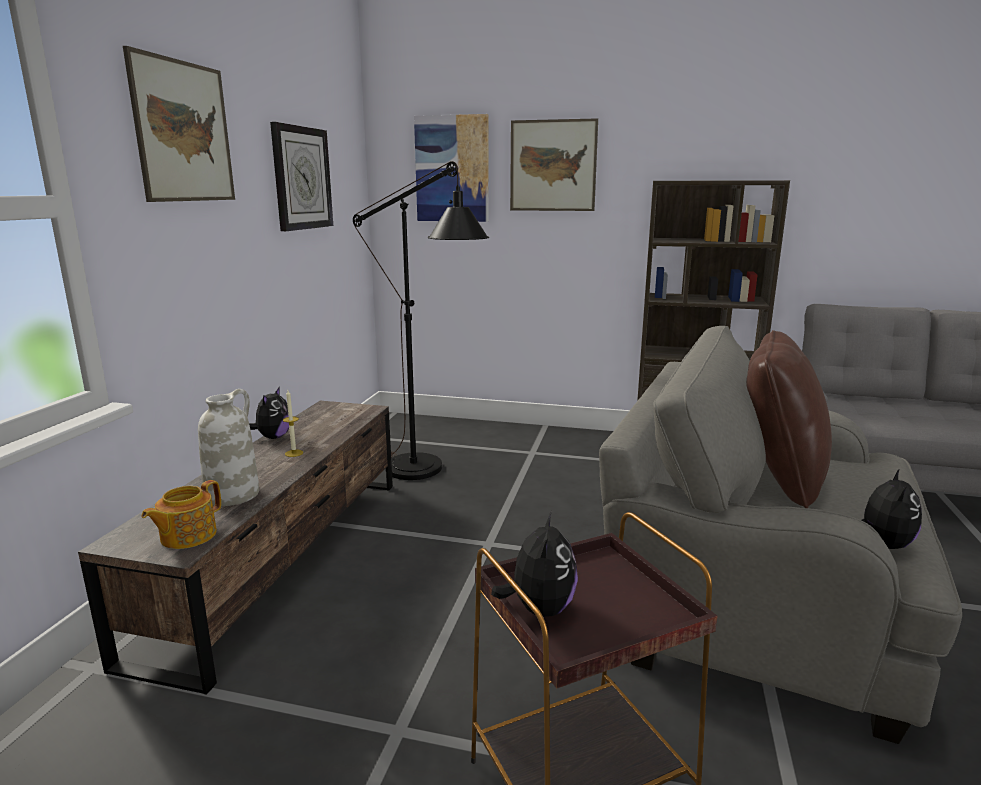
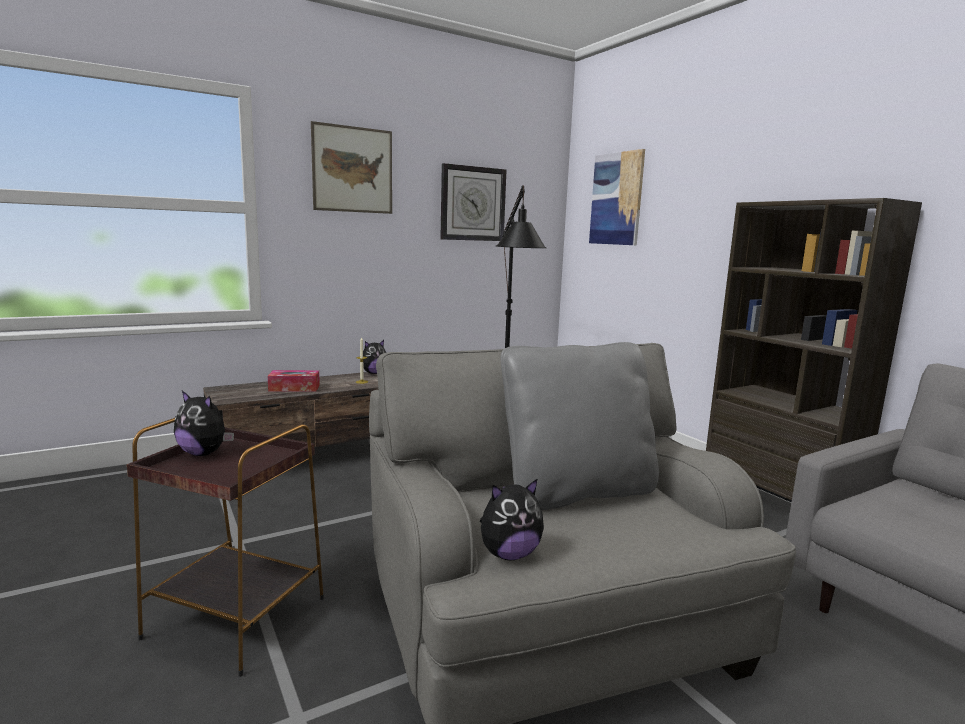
camera: 45 degrees right, 5 degrees down
teapot [142,480,221,549] -> none
white vase [198,389,259,506] -> tissue box [268,370,320,392]
plush toy [491,511,578,617] -> plush toy turned 60 degrees clockwise [174,391,234,456]
picture [510,118,598,211] -> none
brown pillow [746,330,832,508] -> grey pillow [501,342,659,510]

